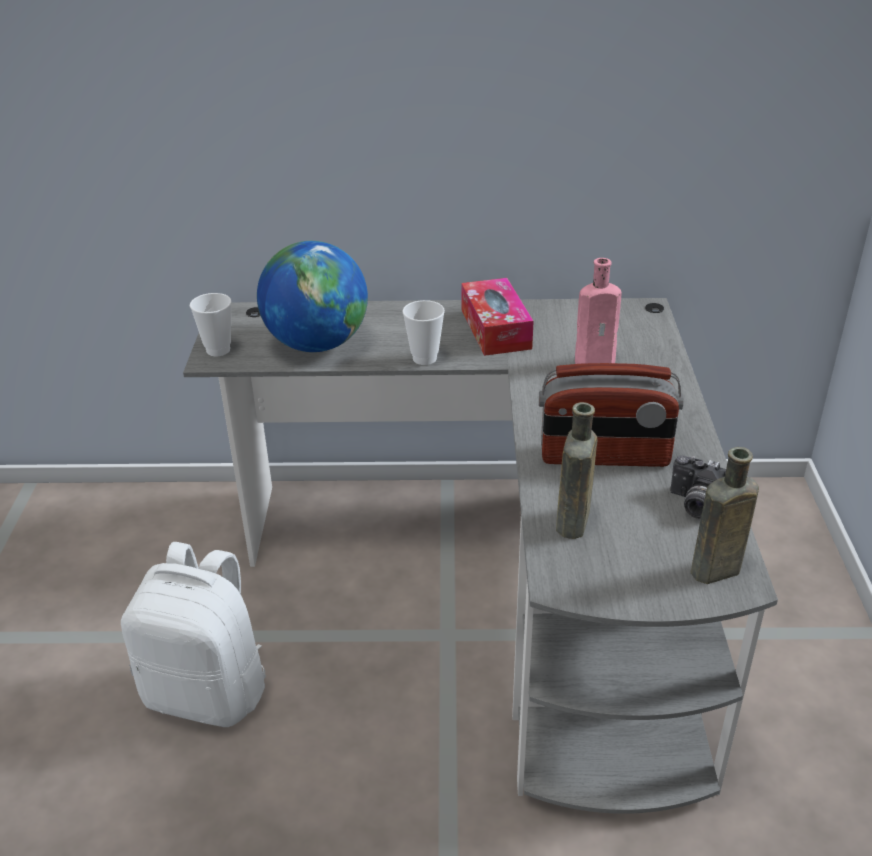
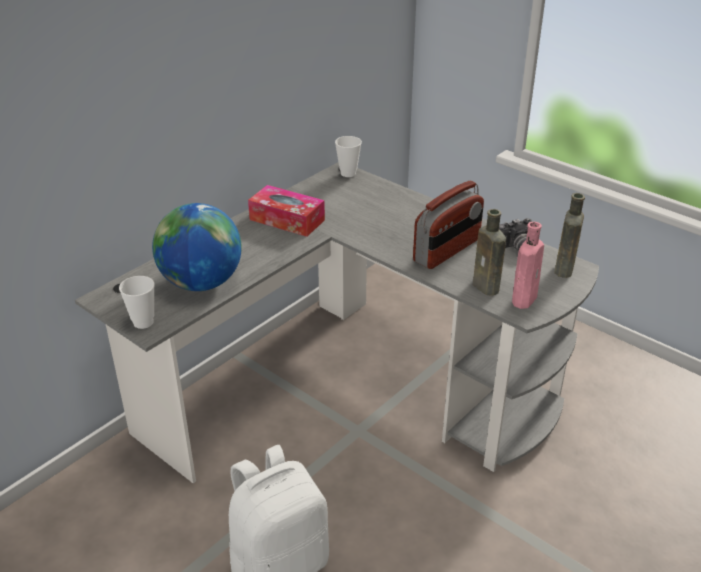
camera: 50 degrees left, 0 degrees up
cup [403,300,445,365] -> cup moved to [335,136,362,177]
pink bottle [575,258,622,364] -> pink bottle moved to [512,222,544,309]

